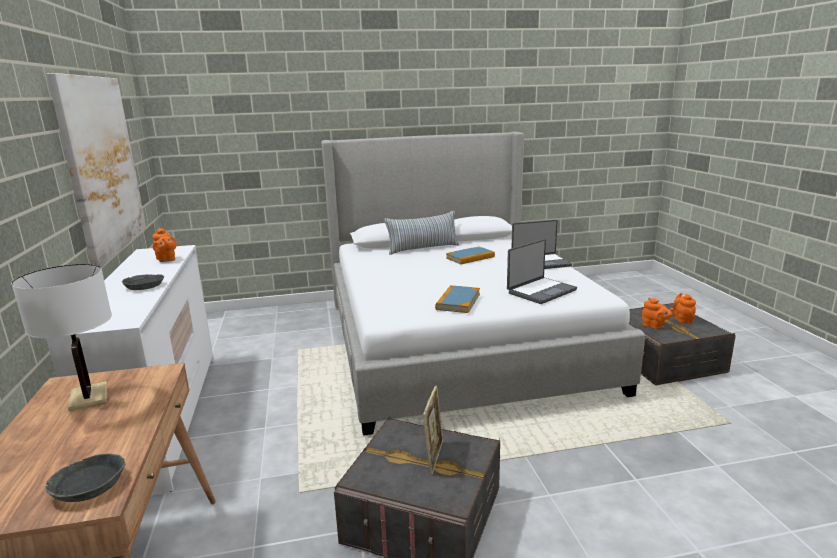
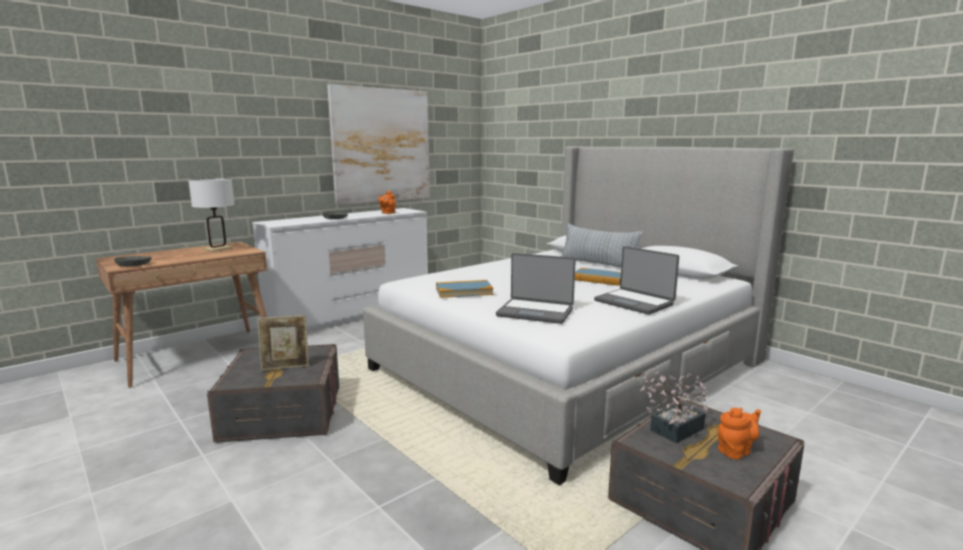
camera: 60 degrees right, 5 degrees down
orange teapot [642,298,675,329] -> potted plant [640,372,709,444]

